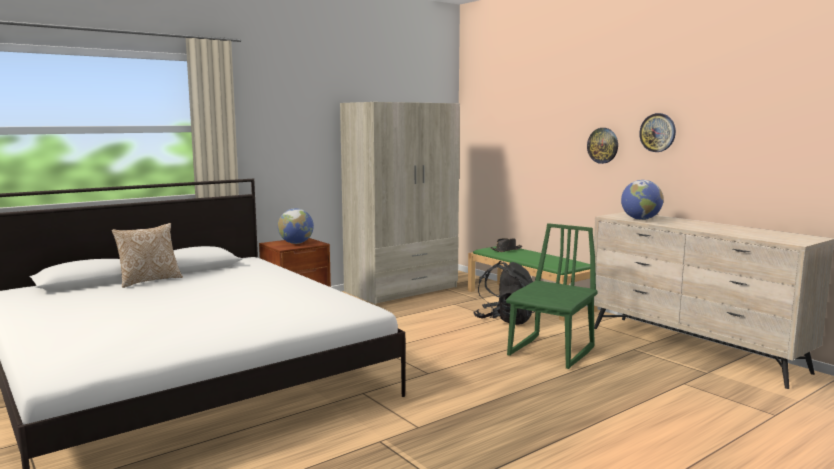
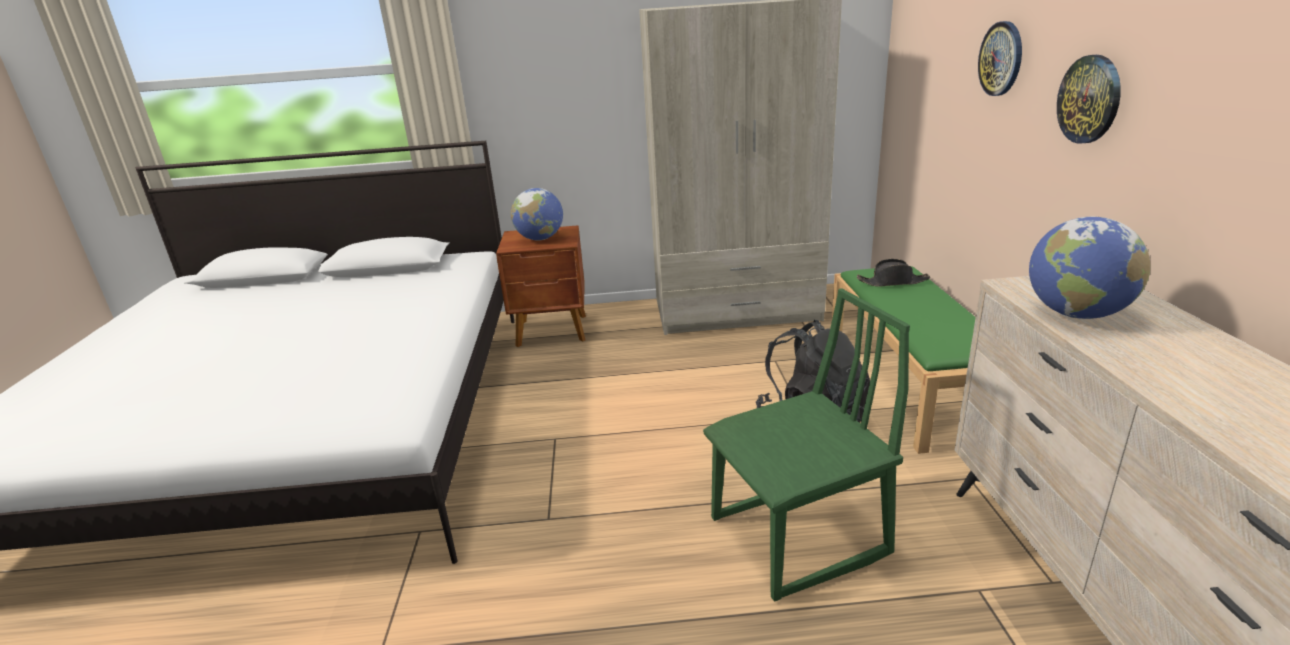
camera: 35 degrees right, 15 degrees up
pillow [112,223,183,288] -> none
wall clock [639,113,676,152] -> wall clock moved to [978,21,1022,96]

